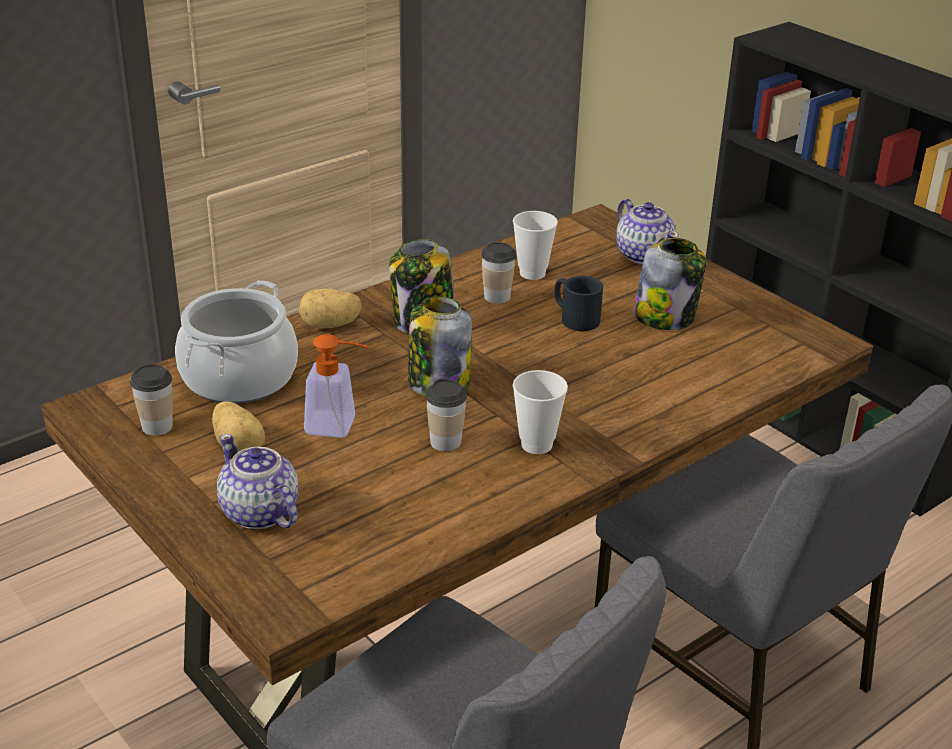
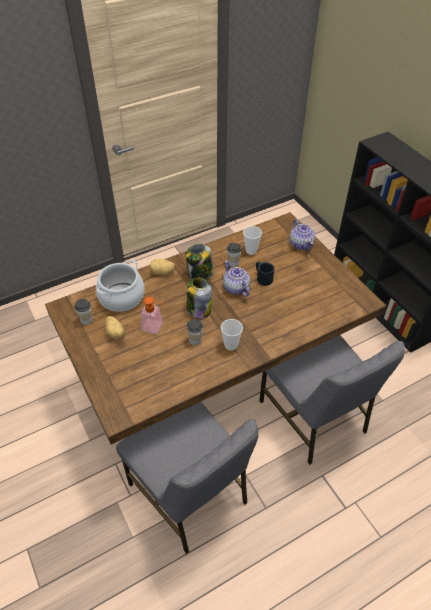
camera: 10 degrees right, 15 degrees up
teapot [217,434,299,529] -> teapot moved to [223,260,250,297]
jar [634,238,707,330] -> none

